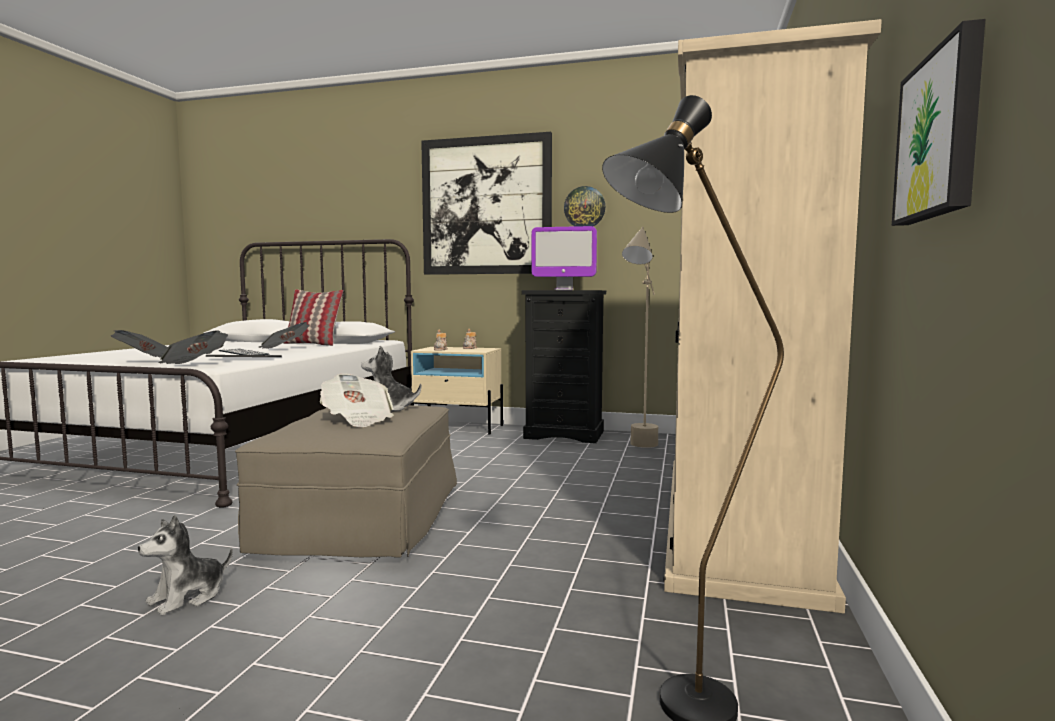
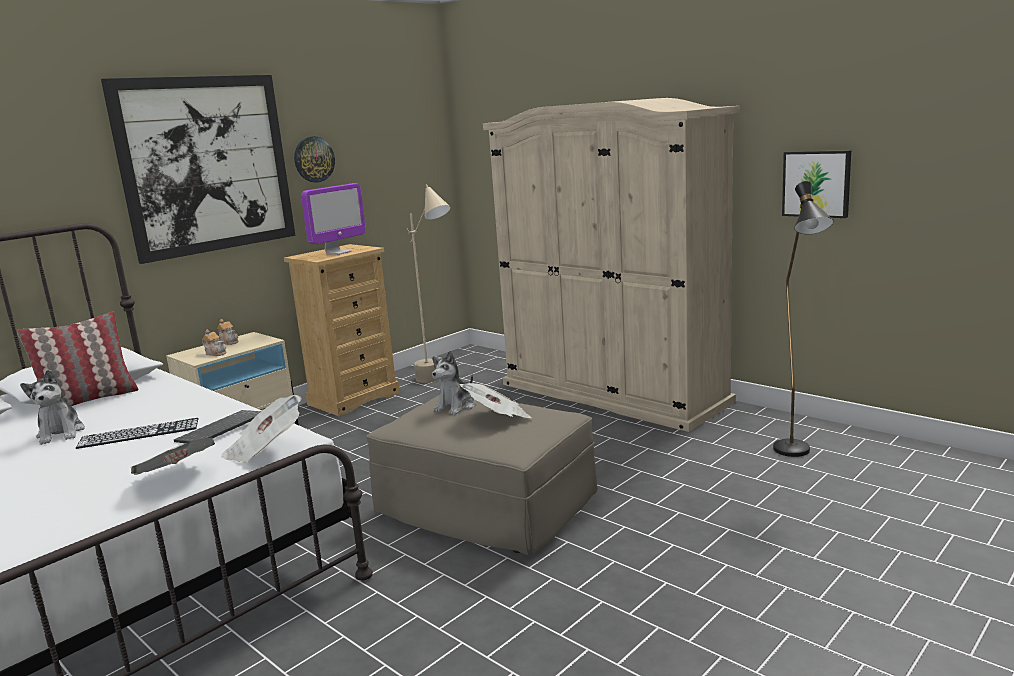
camera: 60 degrees left, 10 degrees up
plush toy [138,515,233,615] -> plush toy moved to [20,370,85,445]
newspaper [259,322,310,349] -> none
black dresser [522,290,606,443] -> beige dresser [284,244,400,416]

